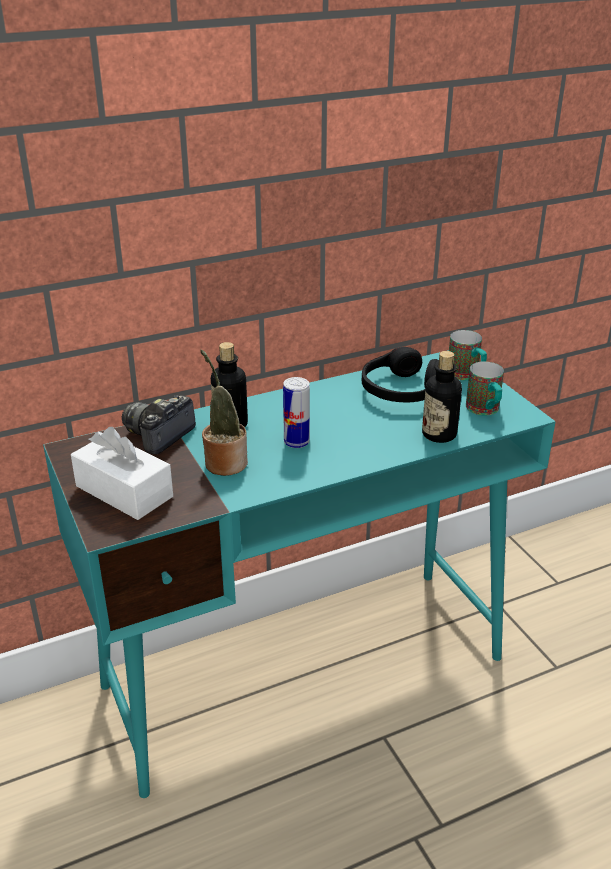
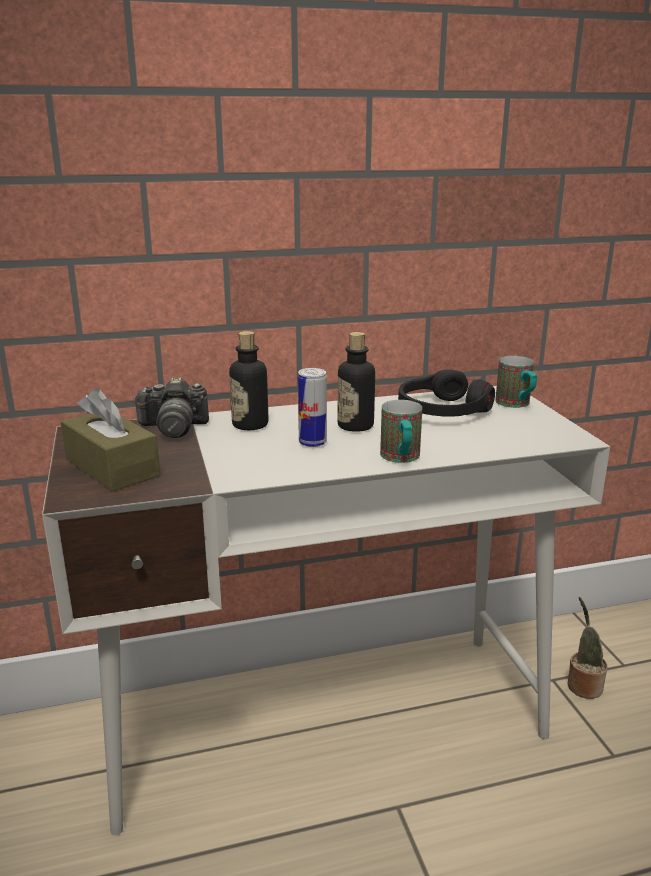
camera: 10 degrees right, 10 degrees down
turquoise desk [43,350,556,798] -> white desk [42,386,610,836]
white tissue box [71,427,173,520] -> brown tissue box [61,388,160,491]
camera [122,395,196,454] -> camera turned 135 degrees counterclockwise [133,377,209,438]
potted plant [200,350,248,476] -> potted plant moved to [568,597,607,699]
bottle [422,351,462,443] -> bottle moved to [338,332,375,432]
mug [466,361,504,415] -> mug moved to [380,400,422,463]

